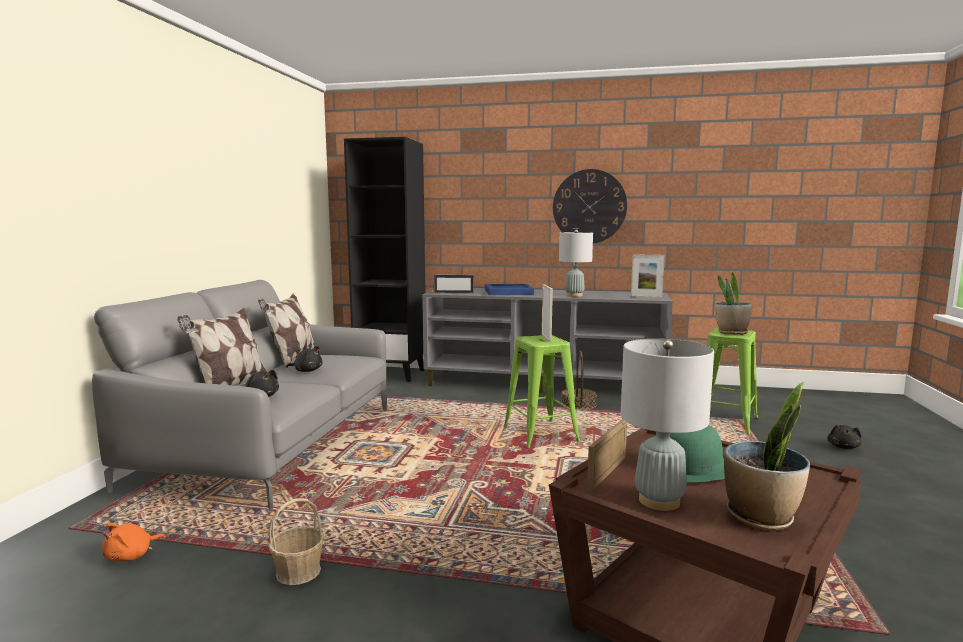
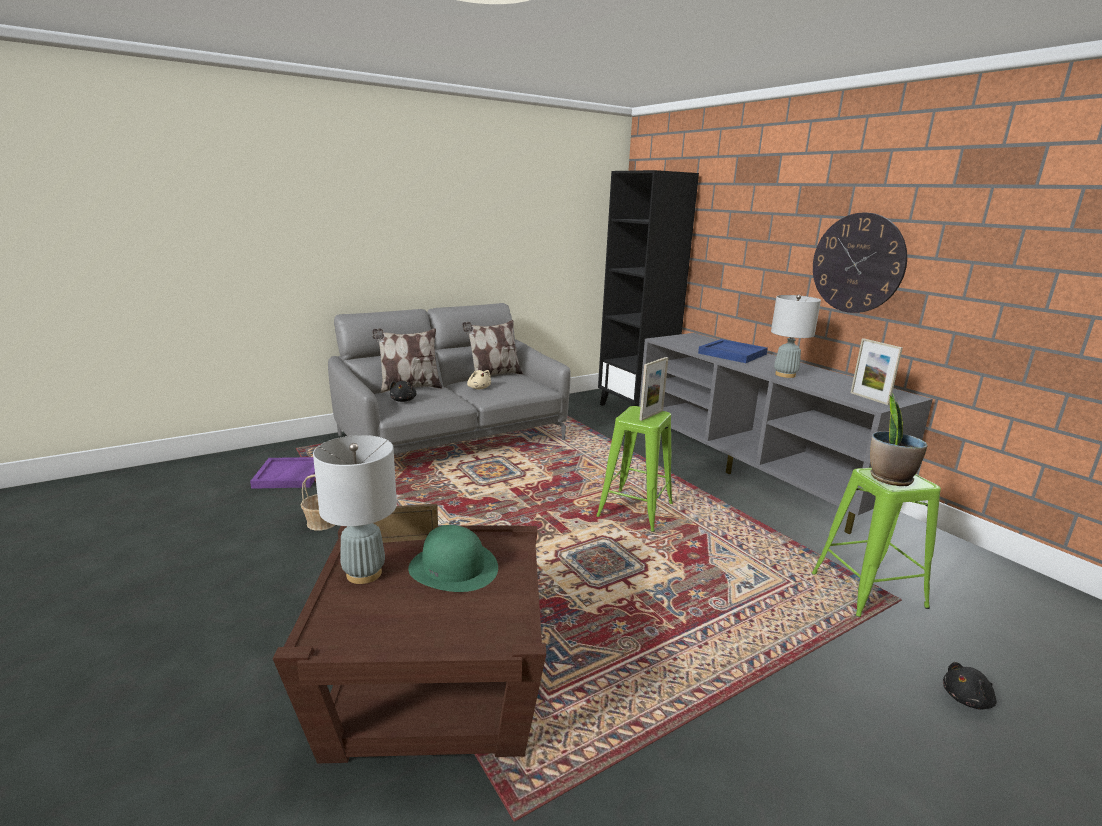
camera: 45 degrees right, 10 degrees up
orange plush toy [102,523,166,561] -> purple tray [250,457,315,489]
black plush toy [286,346,322,372] -> beige plush toy [467,370,491,389]
picture frame [433,275,474,294] -> none
basket [561,351,597,409] -> none
potted plant [724,382,810,531] -> none

